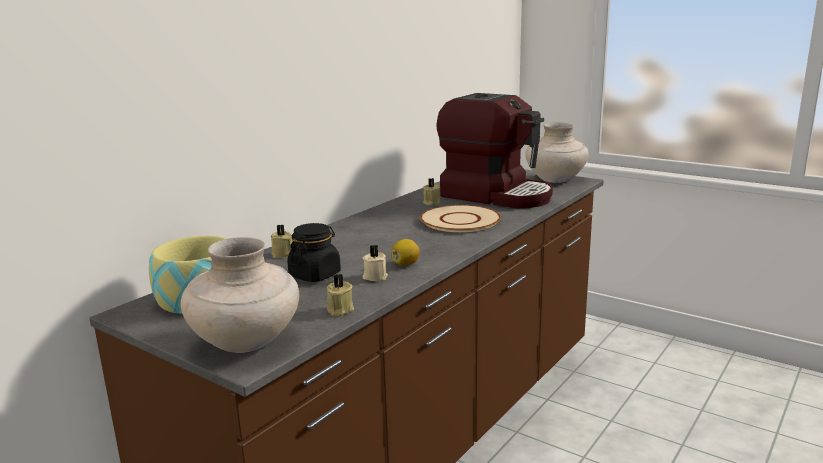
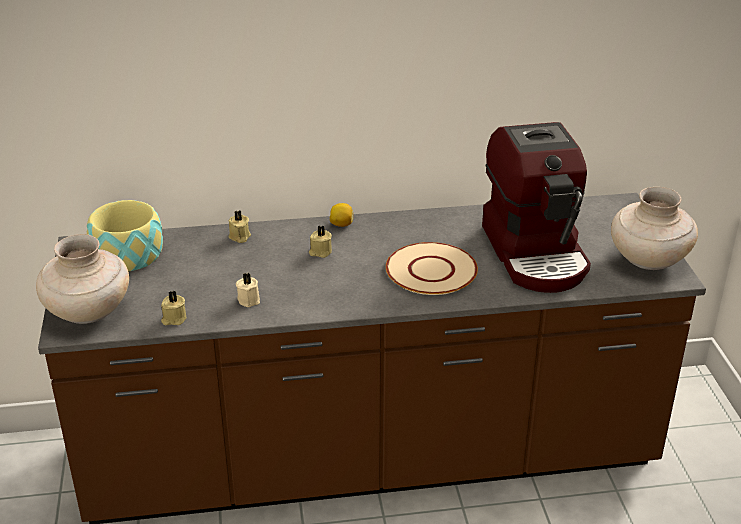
camera: 45 degrees right, 15 degrees up
black jar [287,223,341,282] -> none
lemon [391,239,420,266] -> lemon moved to [330,203,353,227]
beige candle [423,178,440,206] -> beige candle moved to [309,225,332,258]

